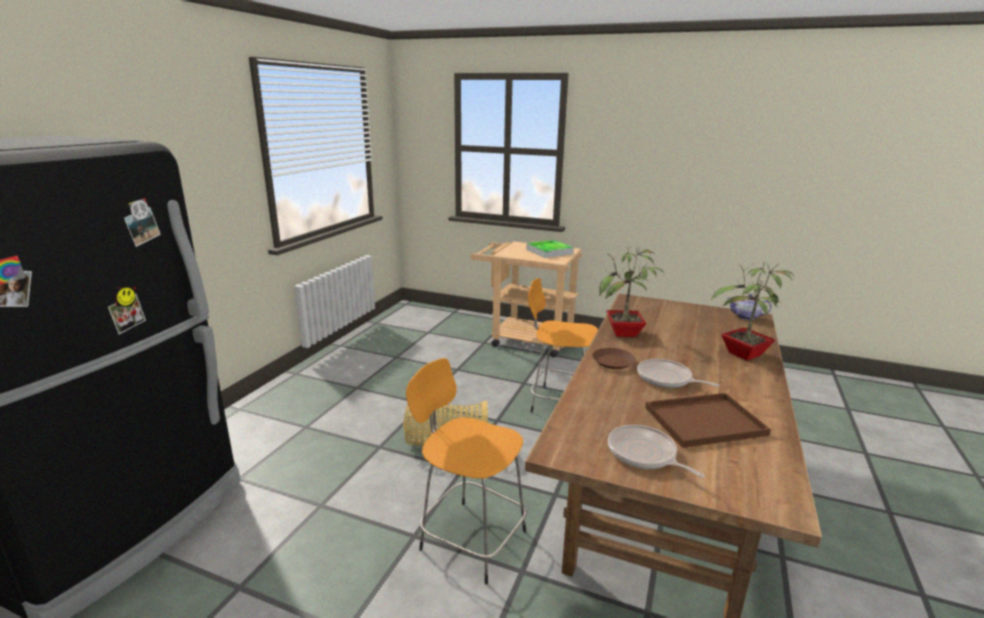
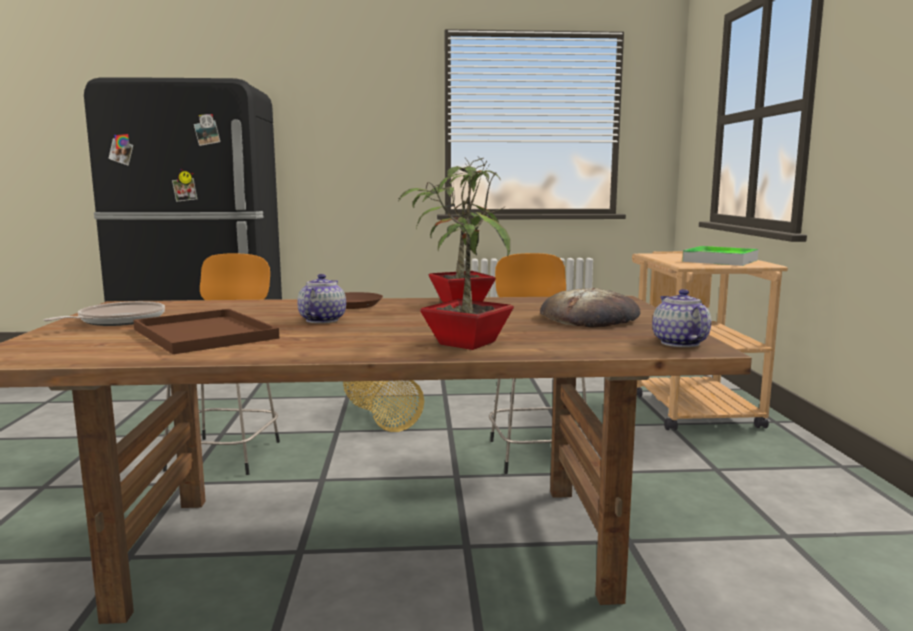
camera: 65 degrees right, 10 degrees down
frying pan [637,359,720,388] -> teapot [297,274,346,323]
none -> bread [540,288,640,327]

